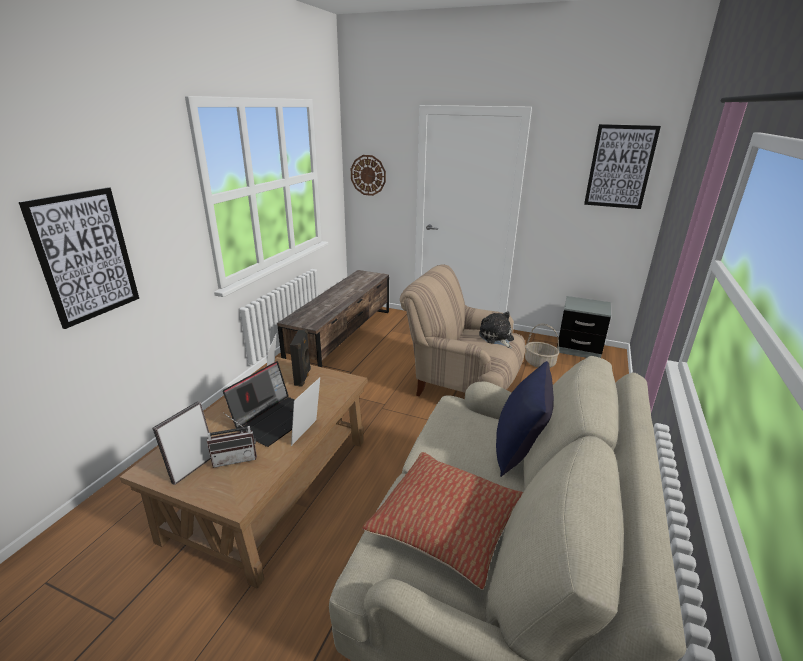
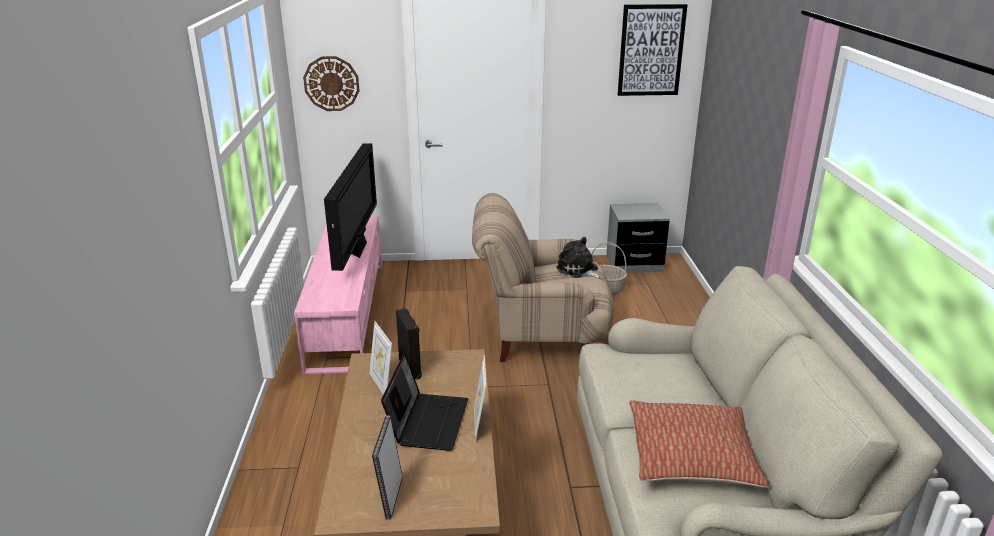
camera: 25 degrees left, 0 degrees up
picture [19,187,139,329] -> none
radio [207,412,257,468] -> none
brown tv stand [277,270,389,367] -> pink tv stand [294,215,382,375]
blue pillow [496,361,554,477] -> none
none -> television [324,143,377,271]

